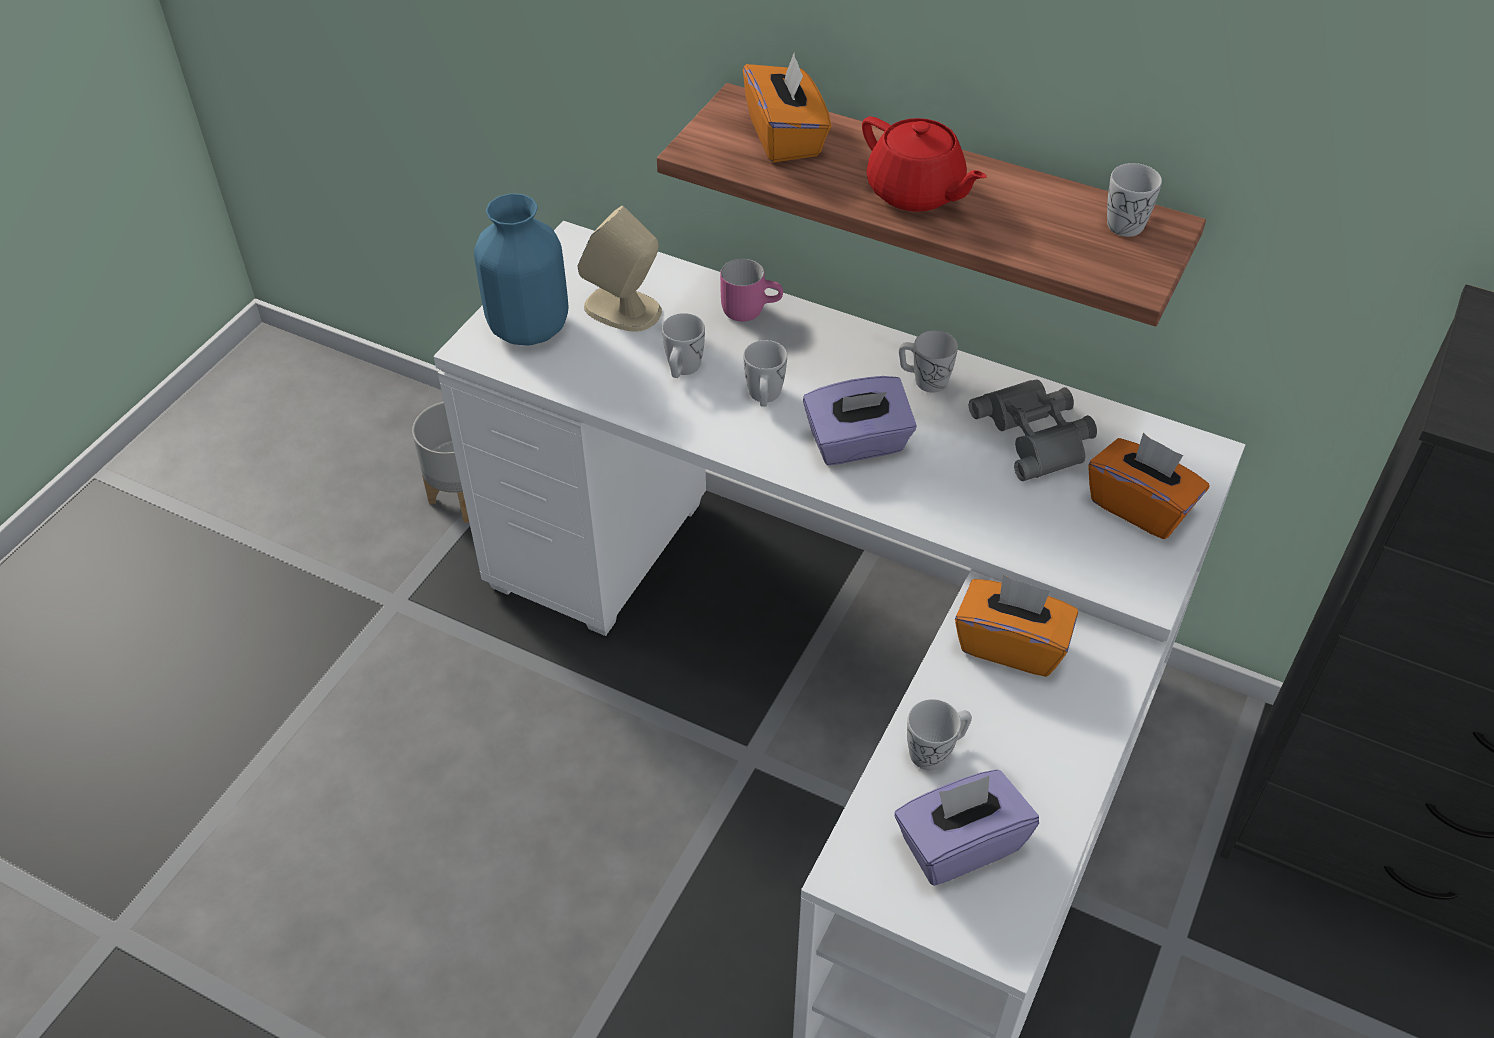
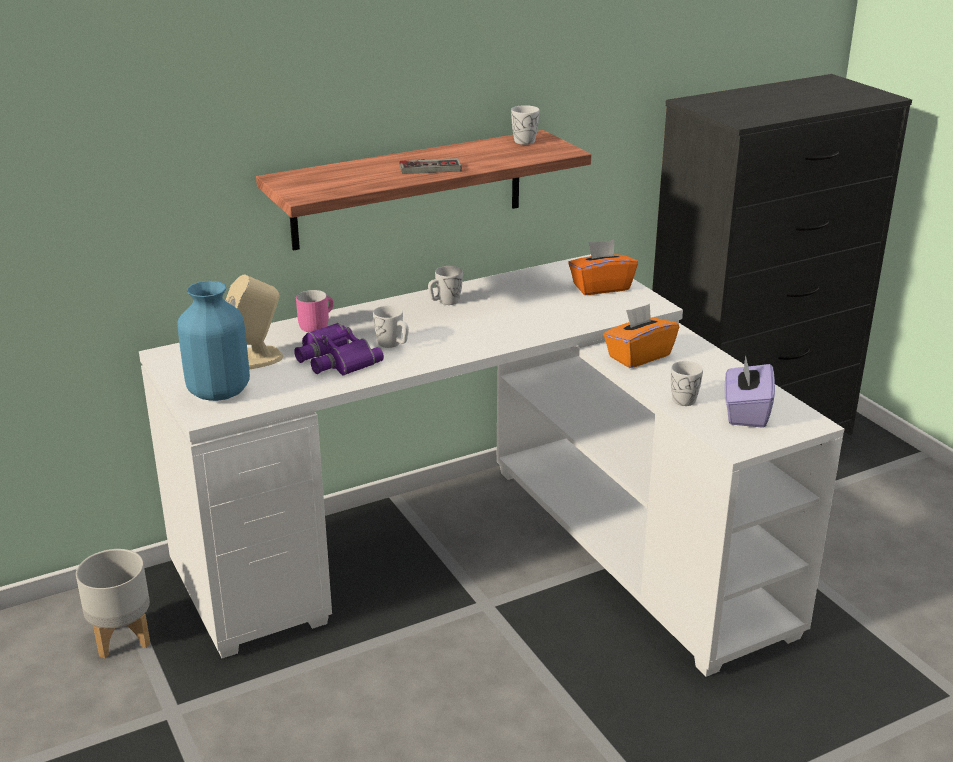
camera: 55 degrees left, 20 degrees down
white mug [662,313,705,378] -> purple binoculars [294,323,384,376]
orange tissue box [743,52,831,163] -> none
purple tissue box [803,376,917,465] -> none
red teapot [862,116,987,212] -> game controller [400,158,462,174]
grey binoculars [969,380,1097,481] -> none

